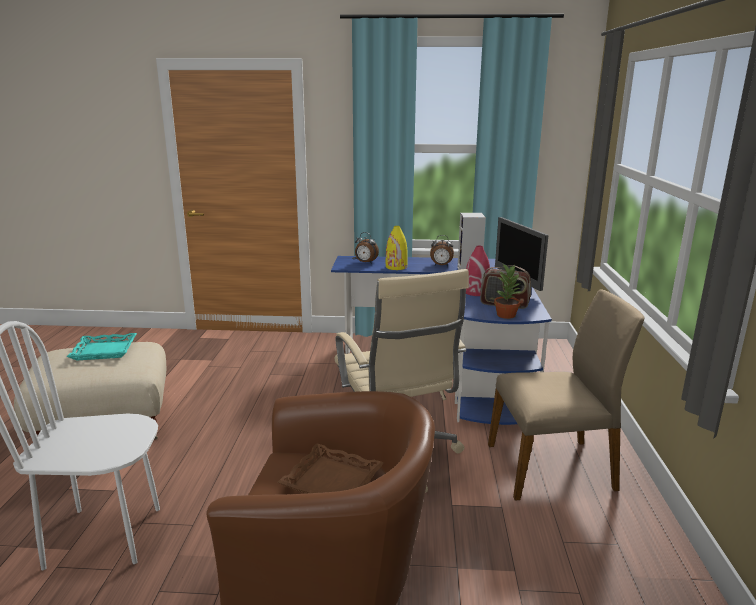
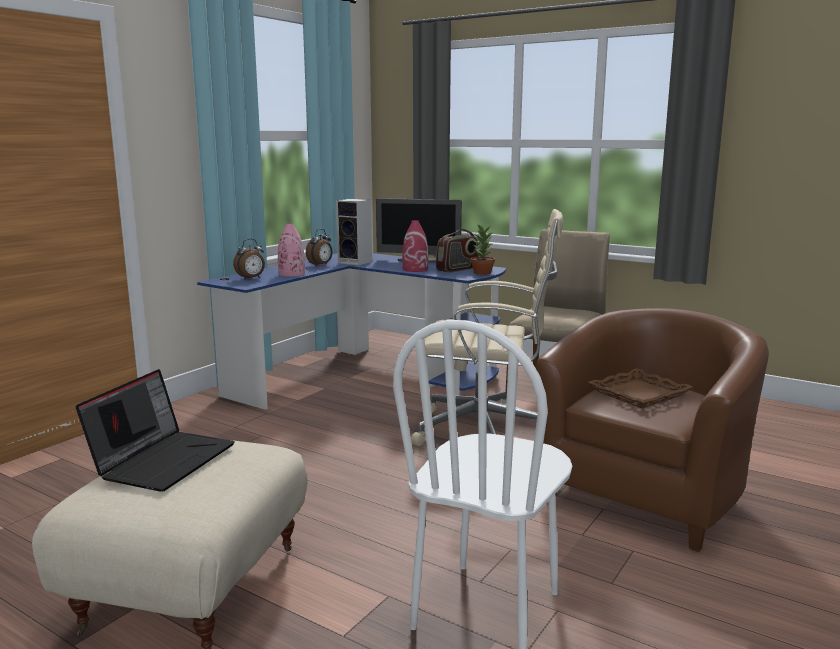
camera: 60 degrees left, 5 degrees down
turquoise tray [67,333,137,360] -> laptop [76,369,235,492]
yellow vase [386,226,408,270] -> pink vase [278,223,305,277]

